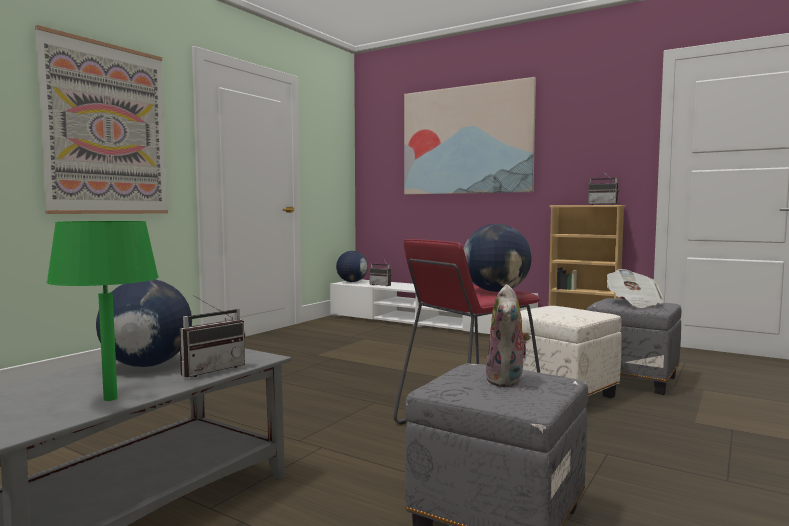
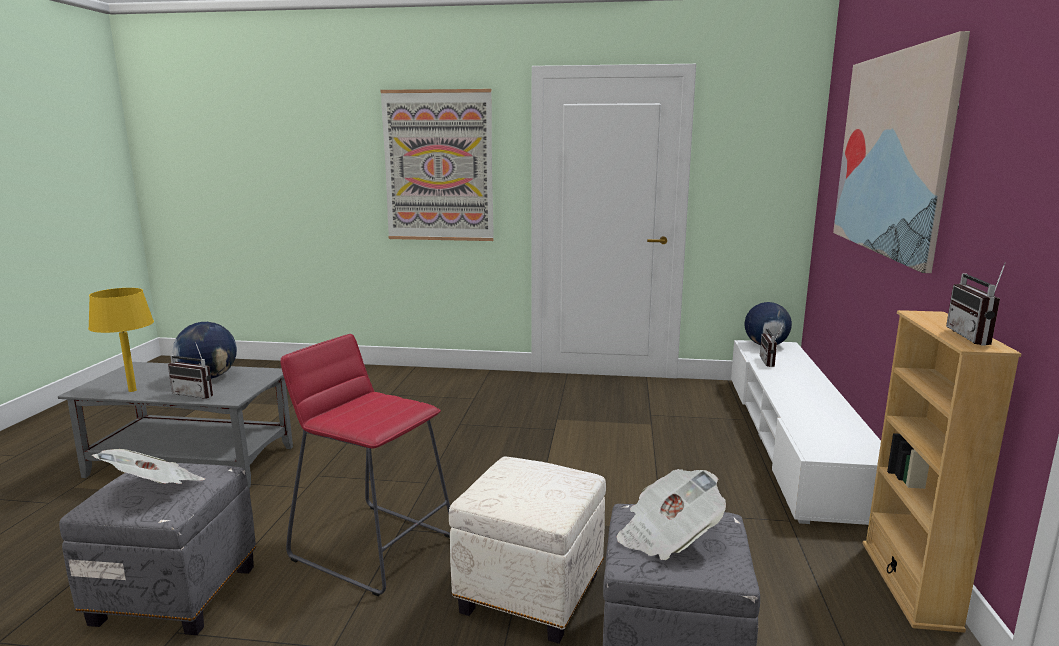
camera: 65 degrees right, 10 degrees up
green table lamp [46,221,159,401] -> yellow table lamp [88,288,154,392]
globe [464,224,532,292] -> none
plush toy [485,284,531,387] -> newspaper [92,449,206,484]

